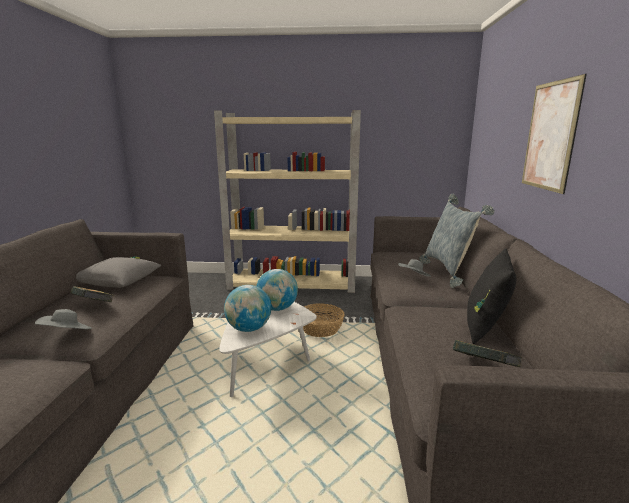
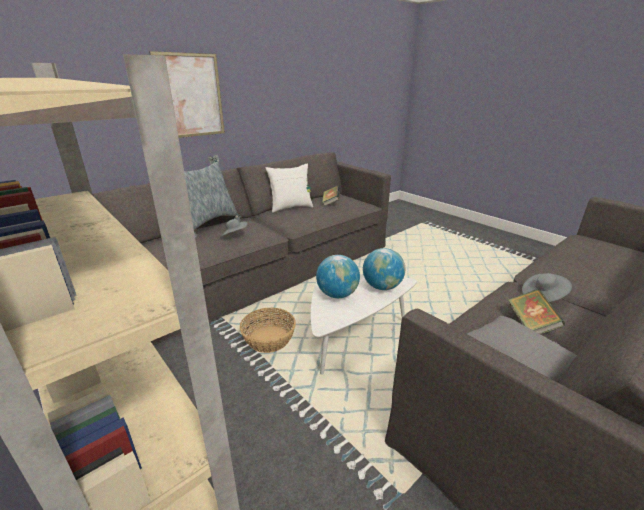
camera: 135 degrees left, 10 degrees up
black pillow [467,248,516,344] -> white pillow [266,163,313,213]

